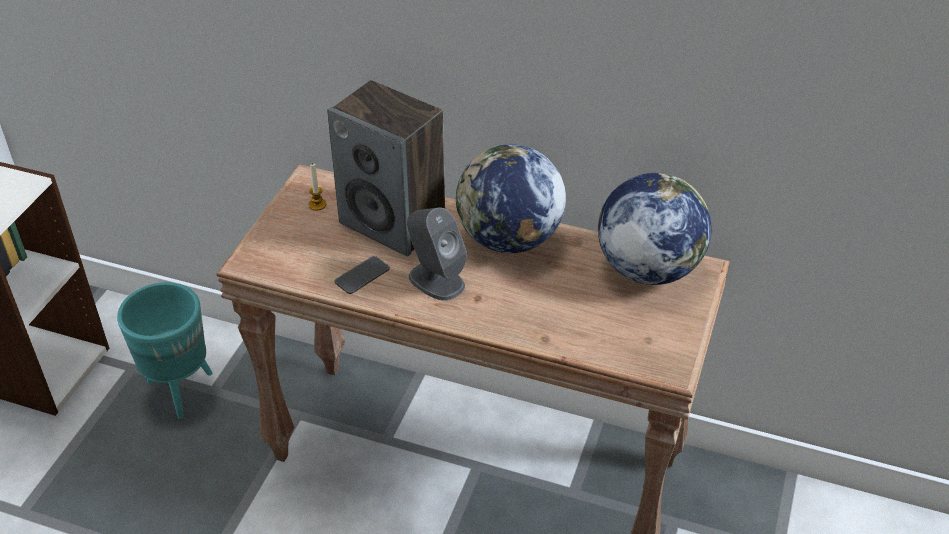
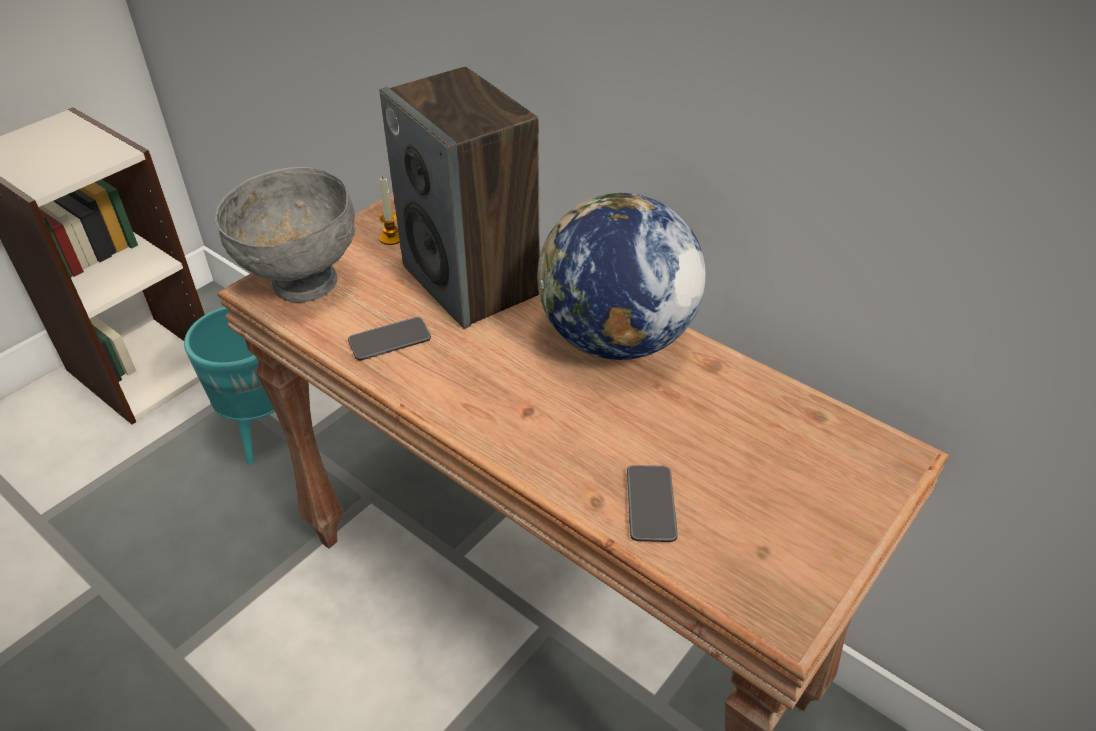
camera: 20 degrees right, 0 degrees up
grey speaker [407,207,467,300] -> none
globe [598,173,712,285] -> none
none -> grey bowl [215,167,355,302]
none -> phone [627,465,677,542]

